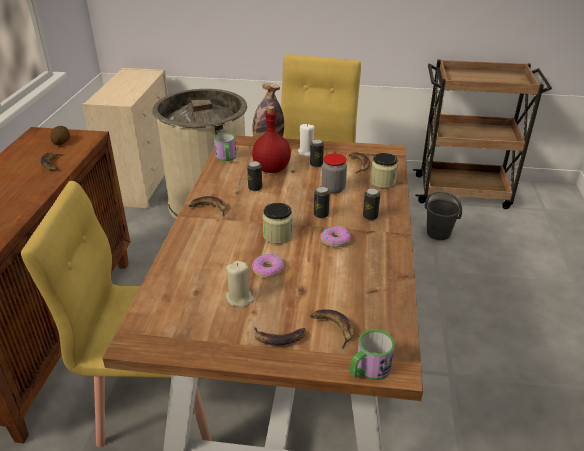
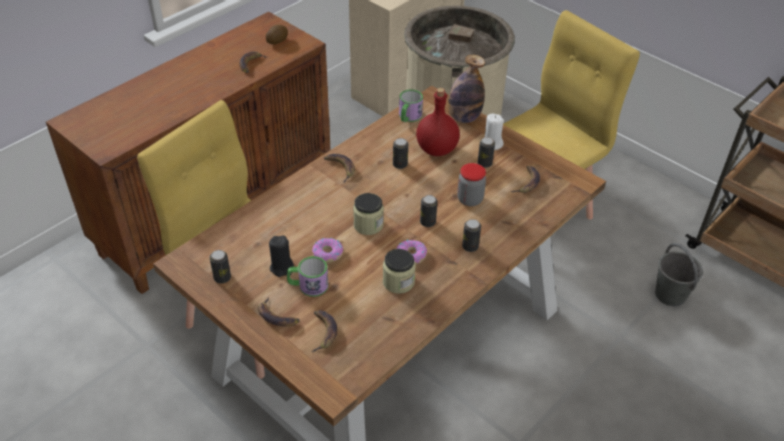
camera: 35 degrees right, 10 degrees up
beige candle [226,261,255,307] -> black candle [269,235,294,277]
mug [350,329,395,380] -> mug moved to [287,256,328,297]
jar [370,153,398,188] -> jar moved to [383,249,416,294]
none -> can [210,250,231,284]

